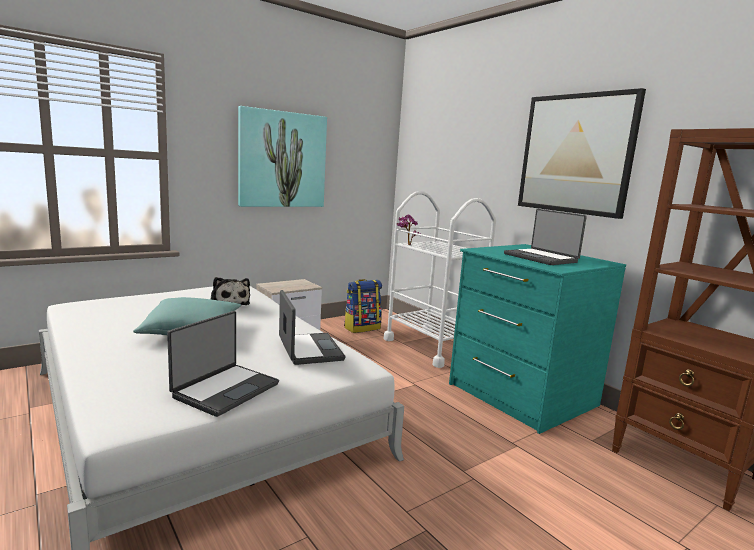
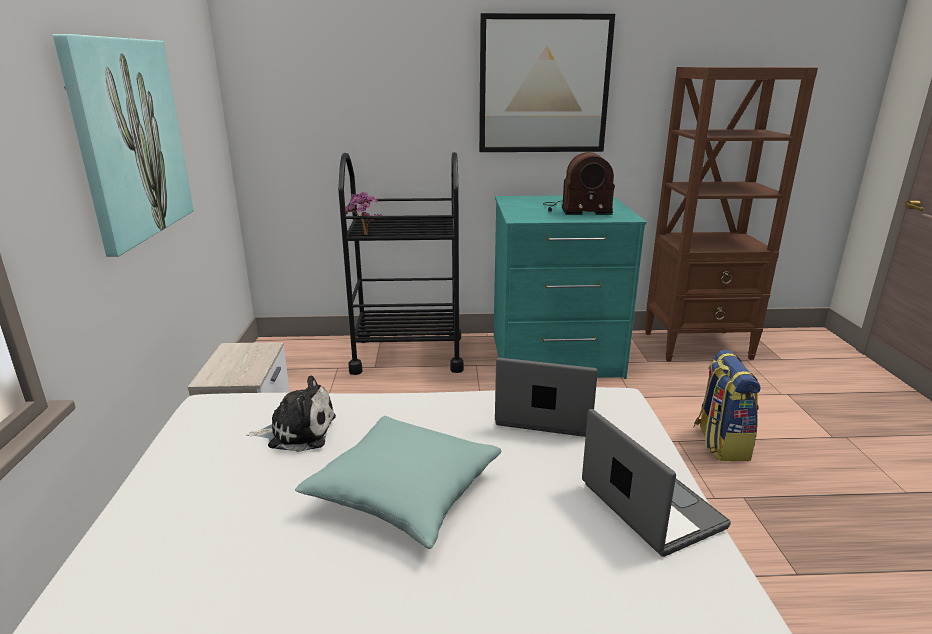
camera: 55 degrees left, 10 degrees up
backpack [344,279,382,333] -> backpack moved to [693,350,761,461]
white cart [384,191,496,368] -> black cart [338,152,464,375]
laptop [504,209,587,265] -> radio [543,152,615,215]

